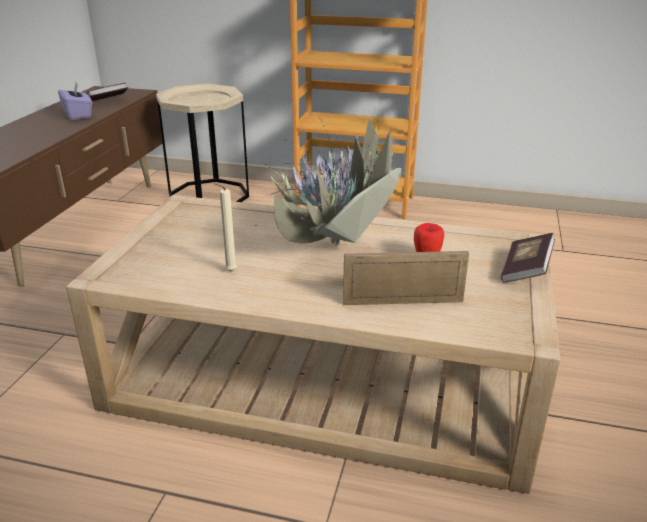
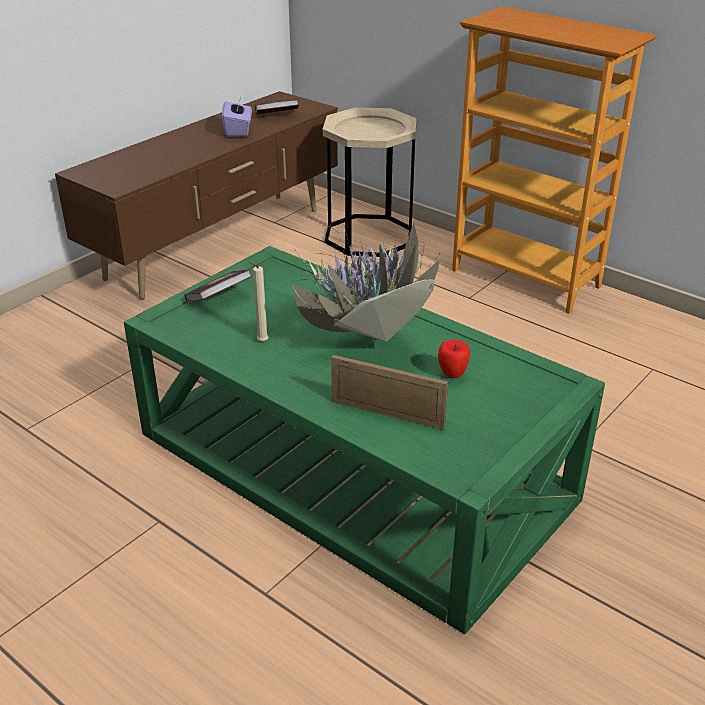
camera: 25 degrees right, 5 degrees up
beige coffee table [66,195,560,494] -> green coffee table [124,246,605,634]
book [501,233,555,283] -> book moved to [184,269,252,302]

